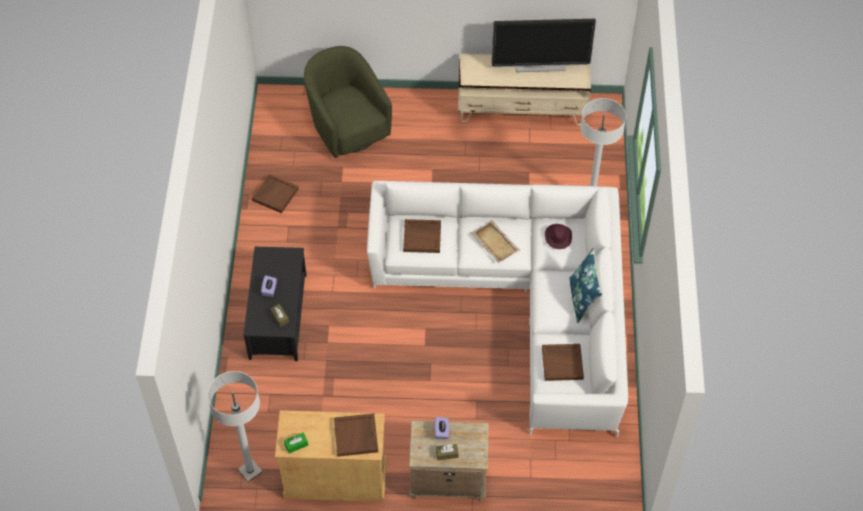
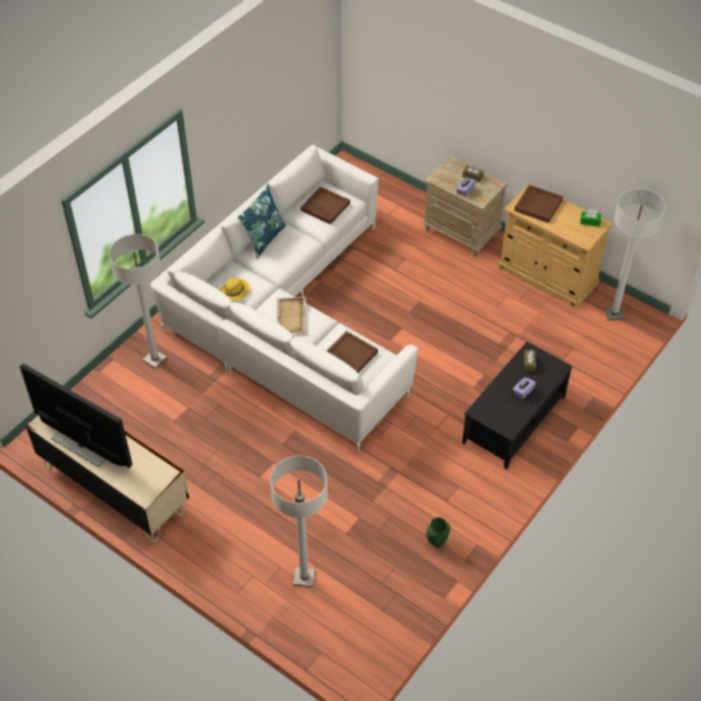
camera: 145 degrees left, 5 degrees down
brown tray [252,174,299,213] -> green vase [426,517,450,548]
green armchair [304,46,392,158] -> white floor lamp [270,456,328,587]
purple hat [545,224,572,249] -> yellow hat [219,278,250,302]

